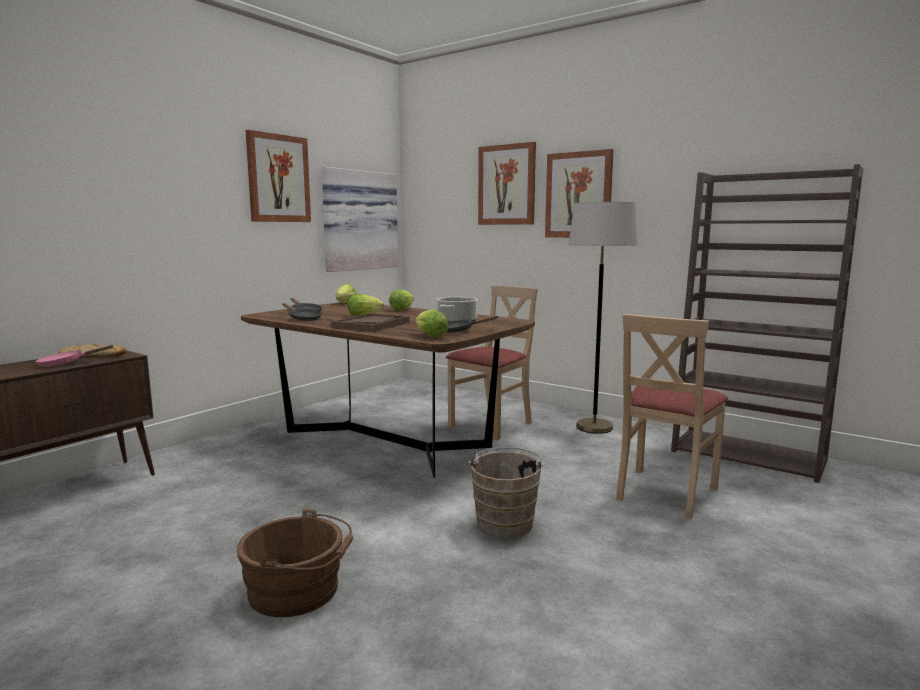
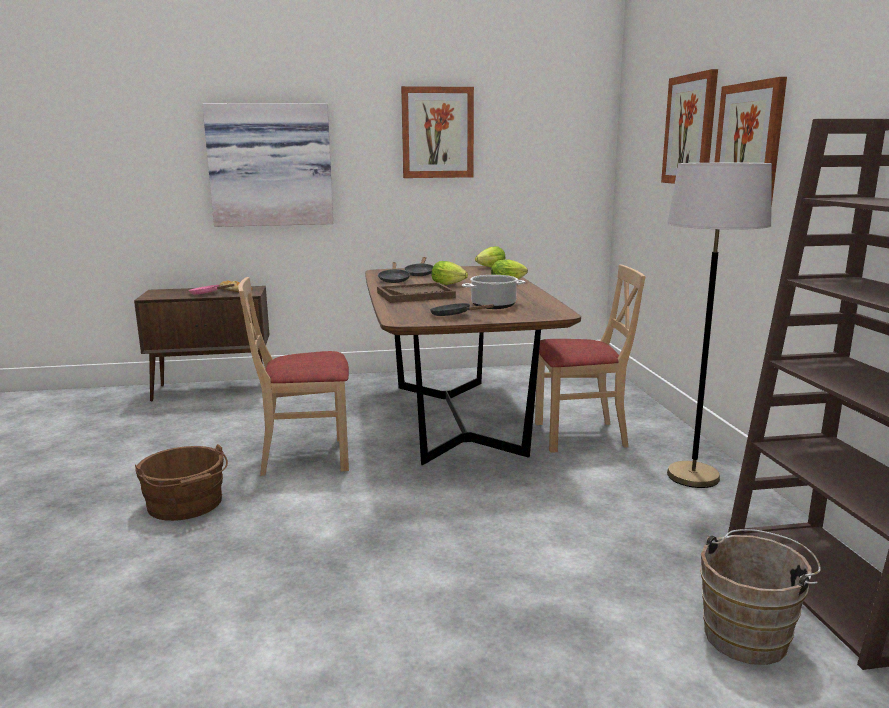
camera: 45 degrees right, 5 degrees up
picture [322,167,398,272] -> picture moved to [202,103,333,227]
lettuce [415,309,448,338] -> none
brown bucket [468,447,547,538] -> brown bucket moved to [700,529,821,665]
beige chair [616,314,728,519] -> beige chair moved to [238,277,349,476]

